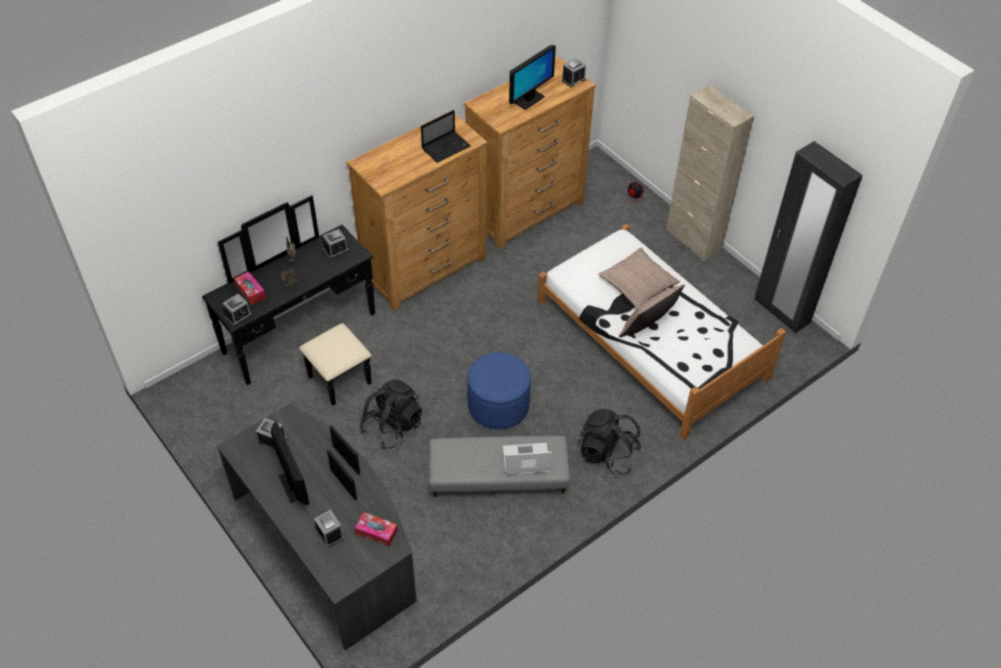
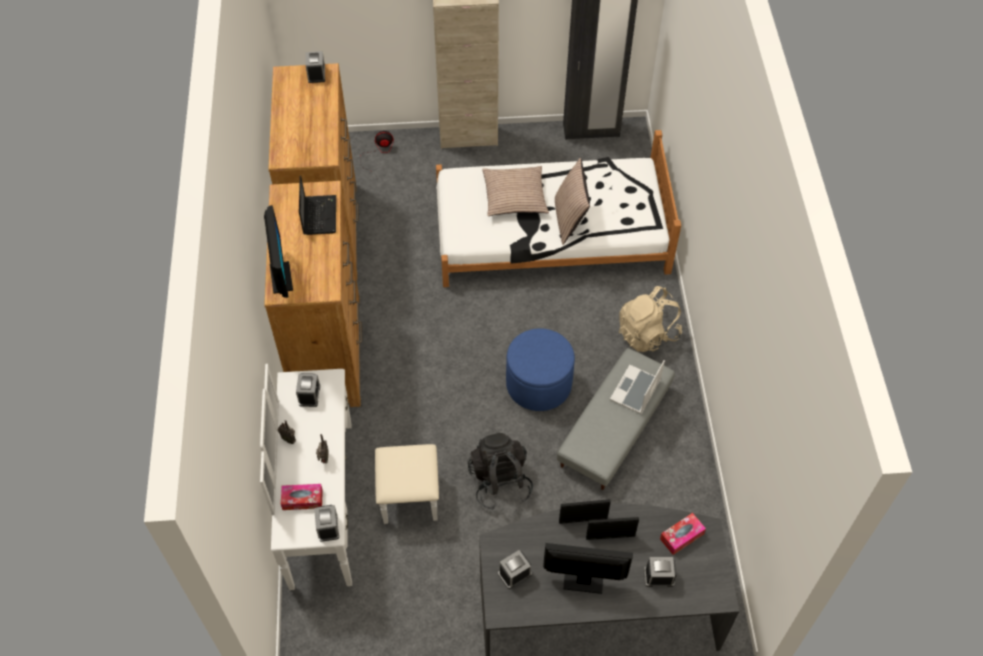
camera: 55 degrees left, 5 degrees up
black dresser [202,195,375,406] -> white dresser [260,364,439,590]
monitor [509,45,556,110] -> monitor moved to [264,205,293,298]
black backpack [578,409,642,475] -> beige backpack [619,286,682,352]

